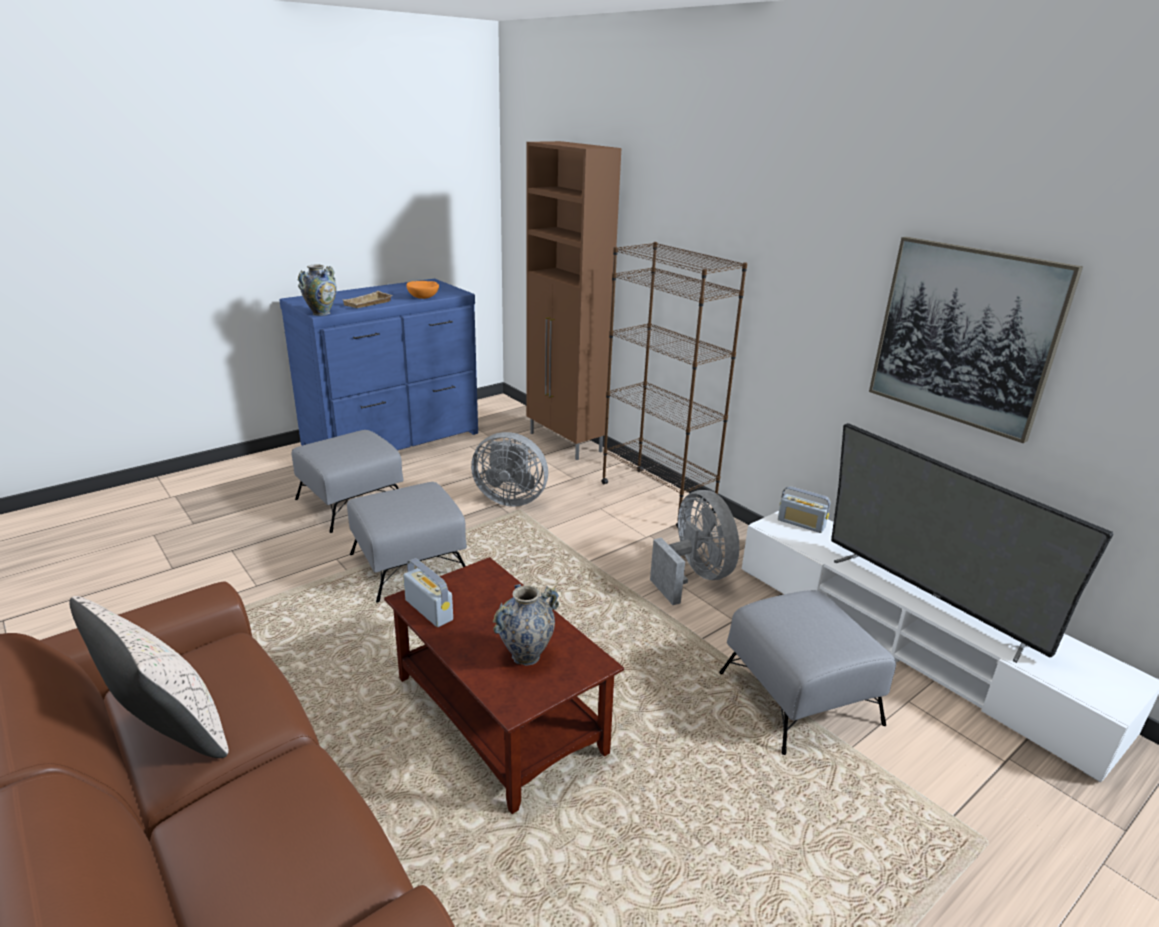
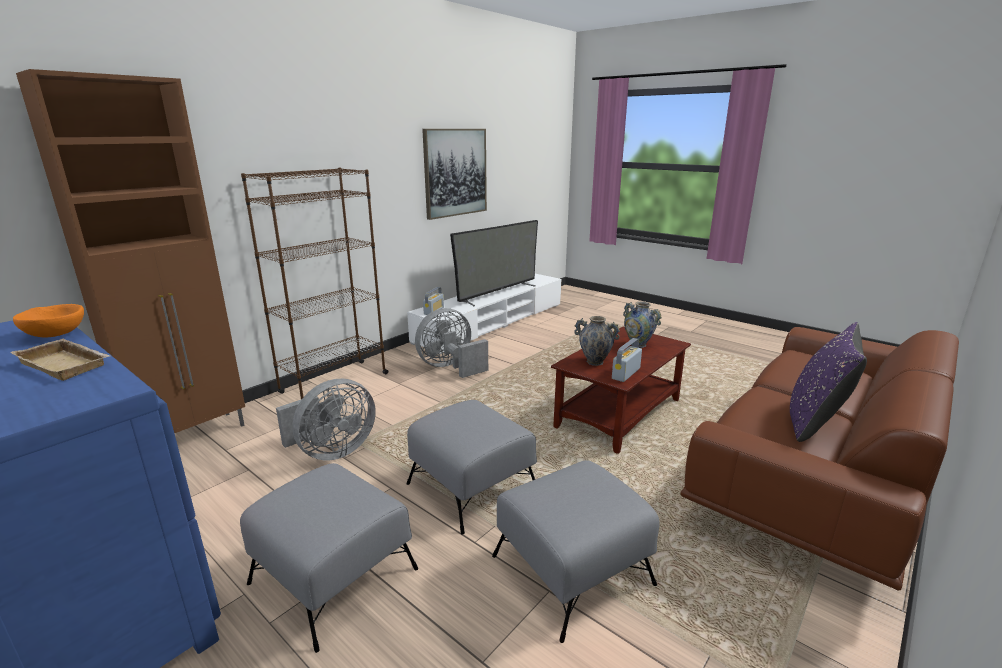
camera: 100 degrees left, 5 degrees down
beige pillow [69,596,229,758] -> purple pillow [790,322,867,442]
vase [298,265,337,316] -> vase moved to [574,316,620,366]
grey fan [471,432,548,507] -> grey fan turned 45 degrees clockwise [276,379,376,460]
grey ottoman [719,590,896,755] -> grey ottoman moved to [492,460,660,643]

